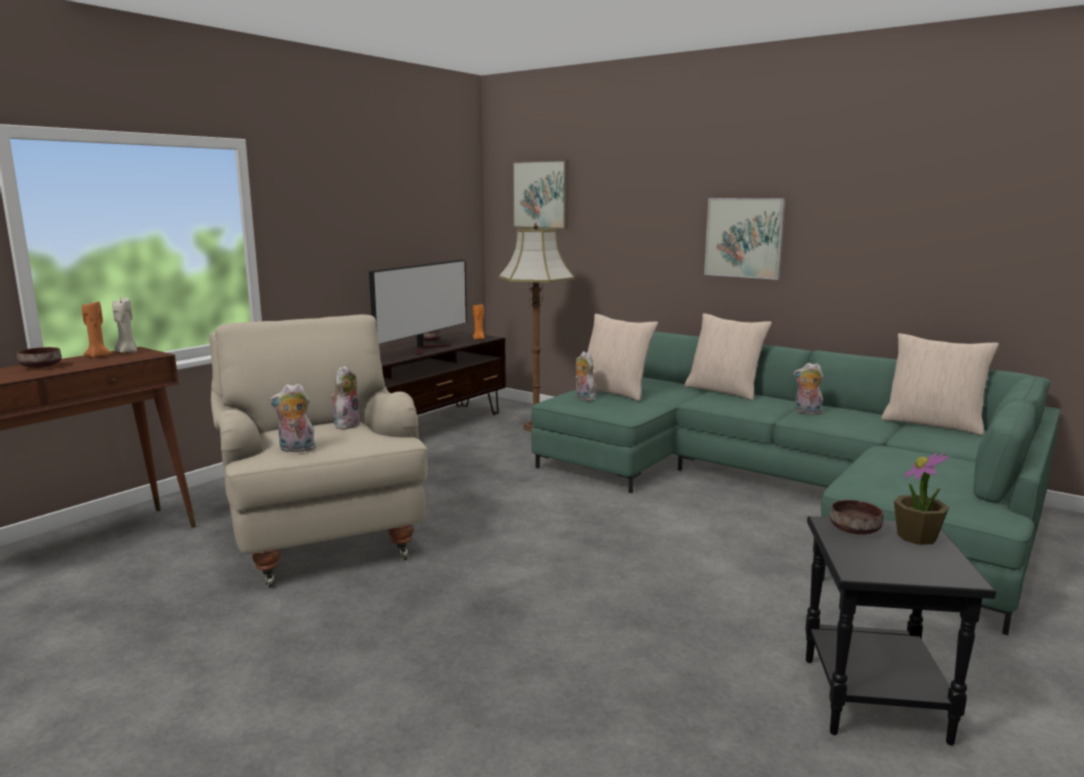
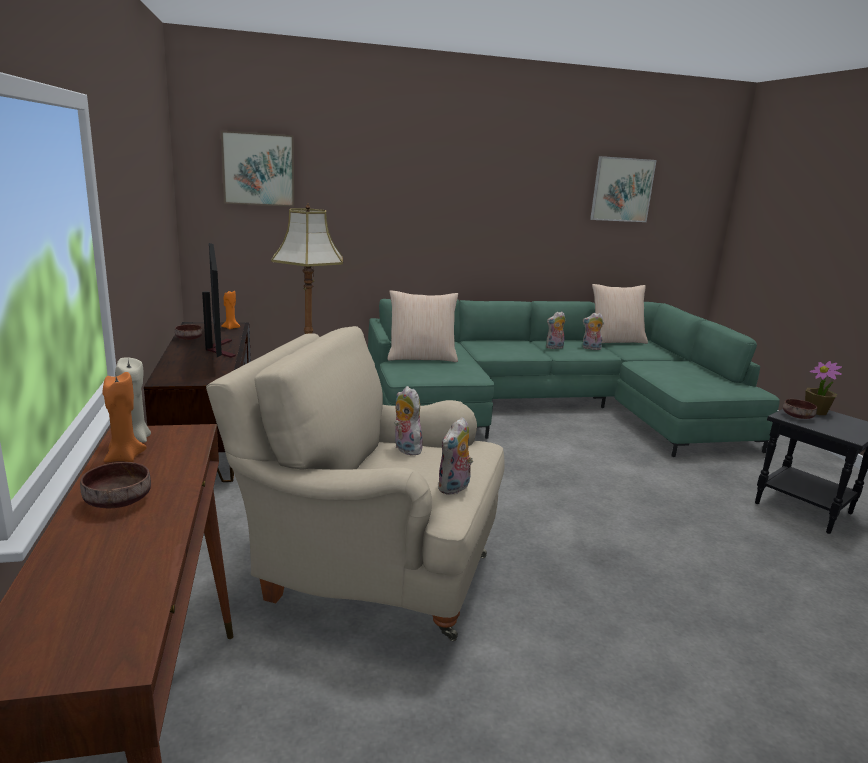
camera: 50 degrees left, 5 degrees up
plush toy [575,351,596,401] -> plush toy moved to [583,313,604,350]
beige pillow [684,313,772,401] -> none
picture [704,198,785,280] -> picture moved to [590,156,657,222]

